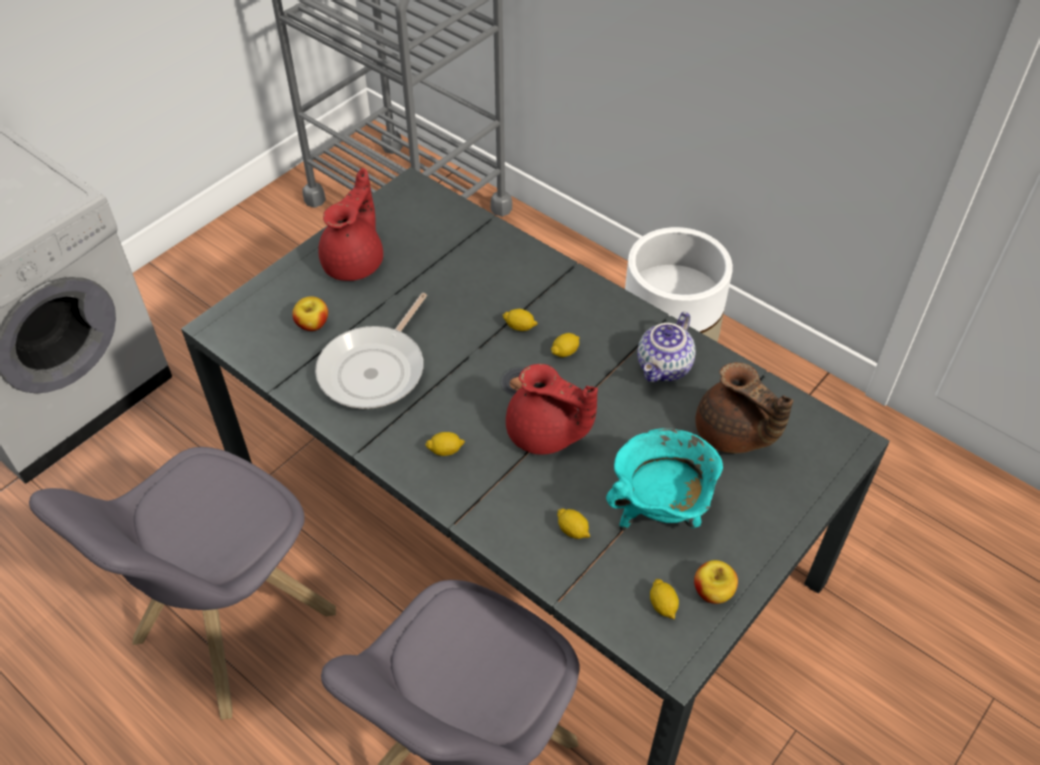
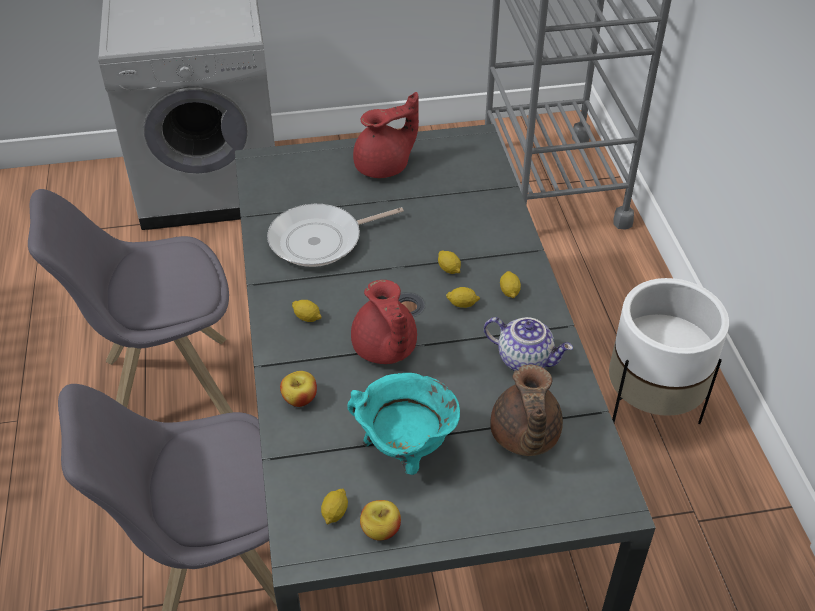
camera: 40 degrees right, 5 degrees down
apple [292,296,328,331] -> apple moved to [280,371,317,407]
lemon [557,509,590,539] -> lemon moved to [500,271,521,298]
teapot [637,312,696,382] -> teapot turned 135 degrees counterclockwise [484,317,573,371]

